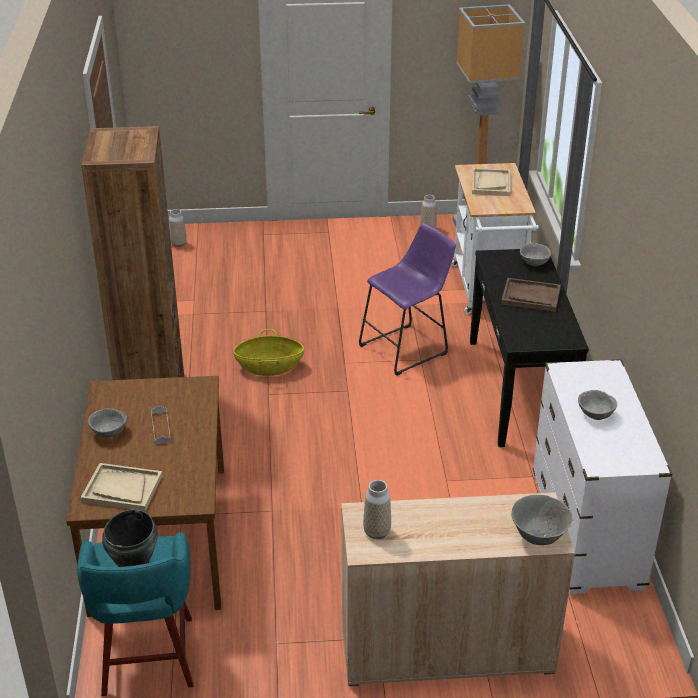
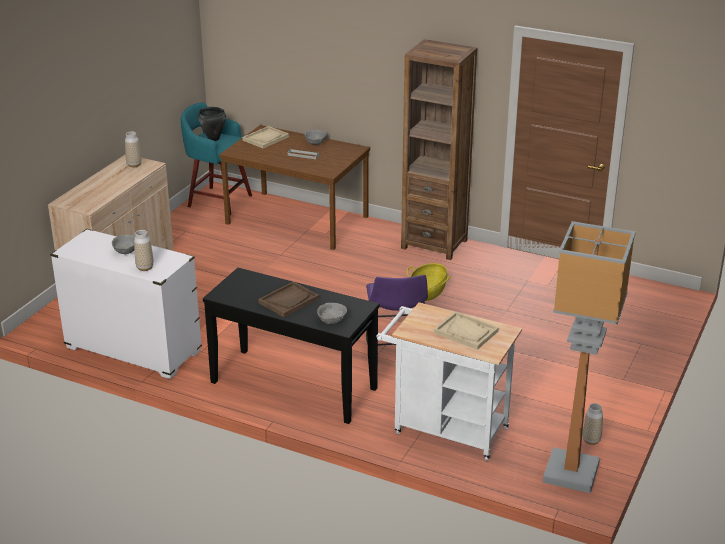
camera: 120 degrees right, 5 degrees down
vase [169,209,187,247] -> vase moved to [134,230,154,271]
grey bowl [511,495,573,545] -> none

